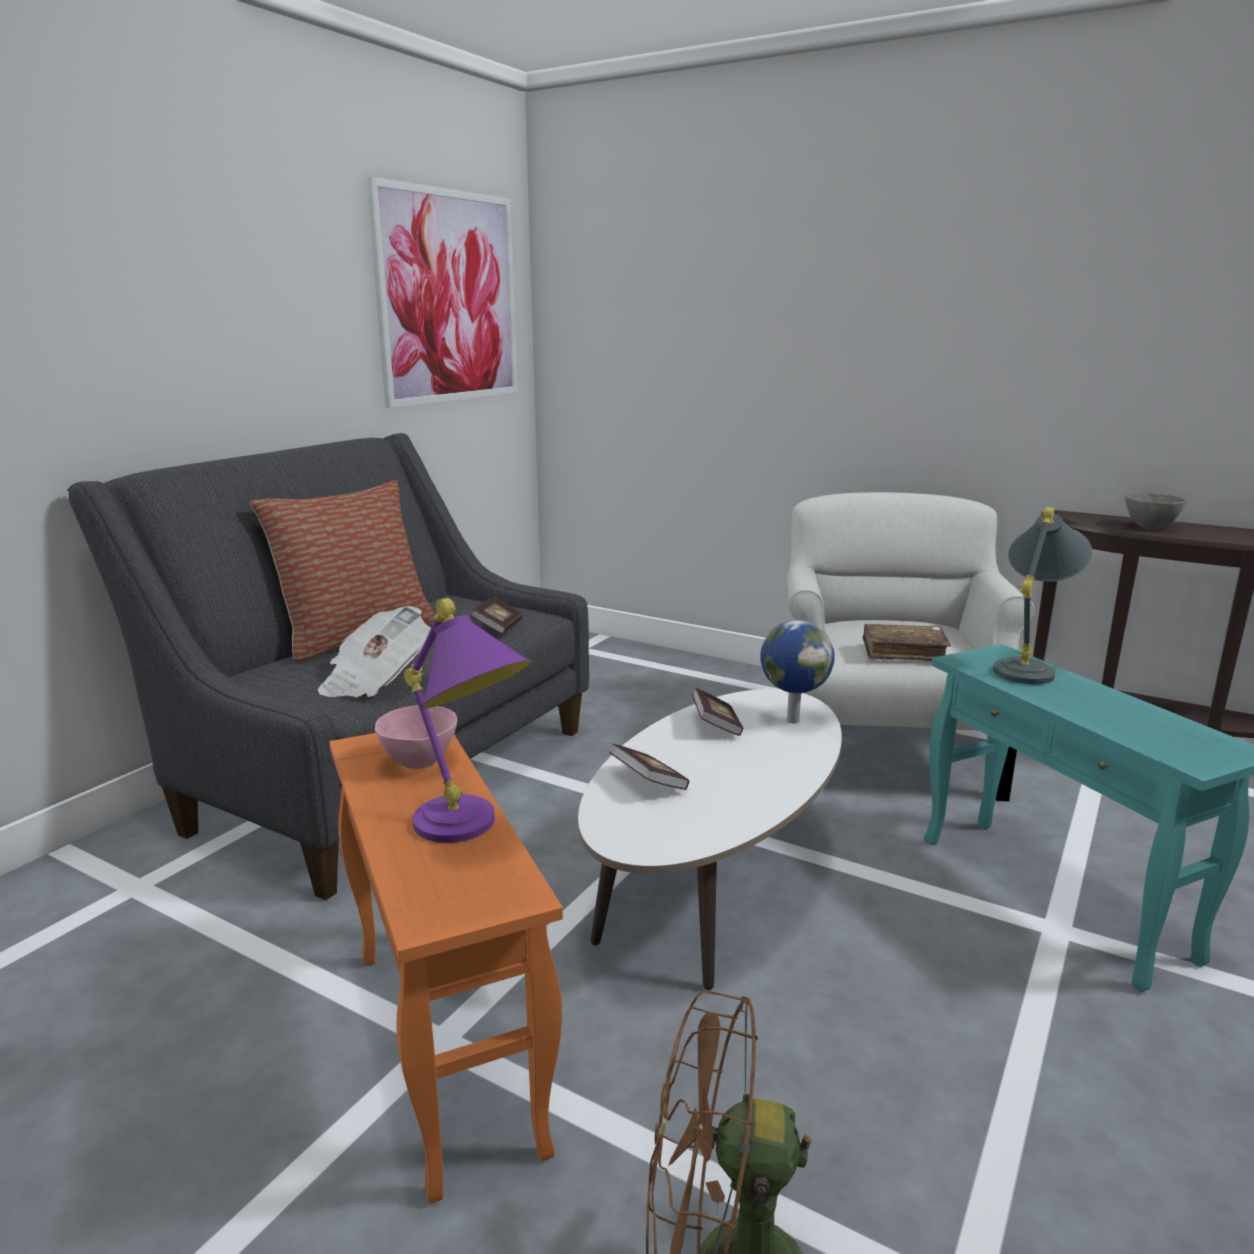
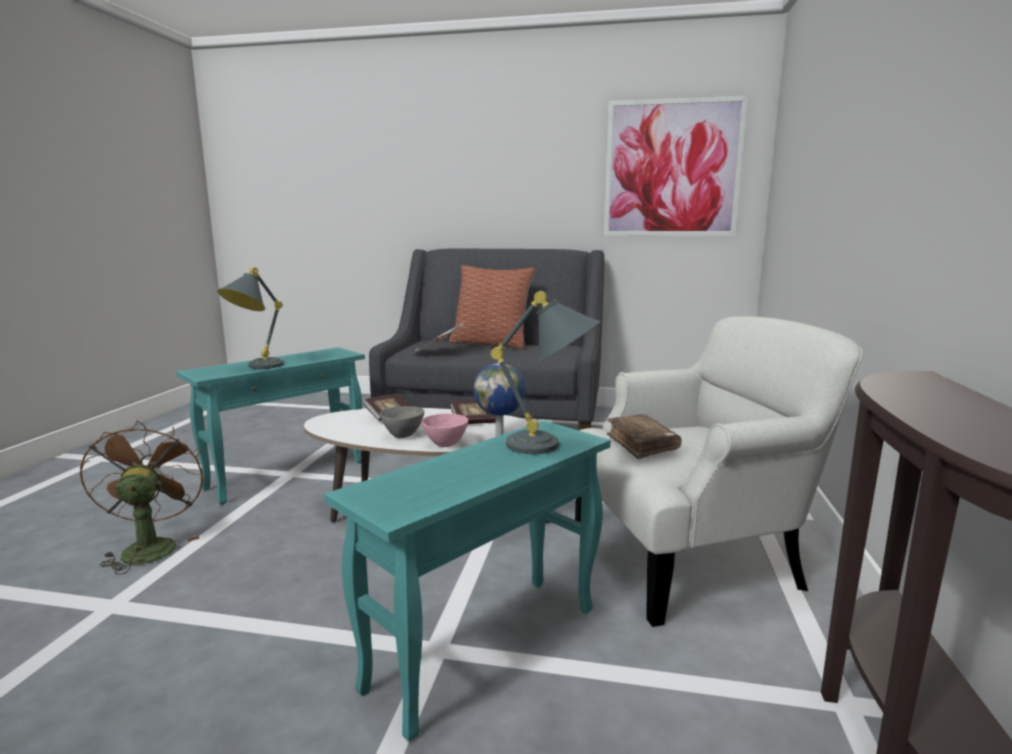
camera: 70 degrees right, 5 degrees down
orange side table [329,733,563,1203] -> turquoise side table [176,347,365,505]
pink bowl [375,705,457,769] -> pink bowl moved to [422,413,469,447]
purple table lamp [404,598,532,843] -> grey table lamp [218,267,284,369]
book [471,596,523,634] -> none
grey bowl [1125,492,1187,529] -> grey bowl moved to [380,406,425,438]

